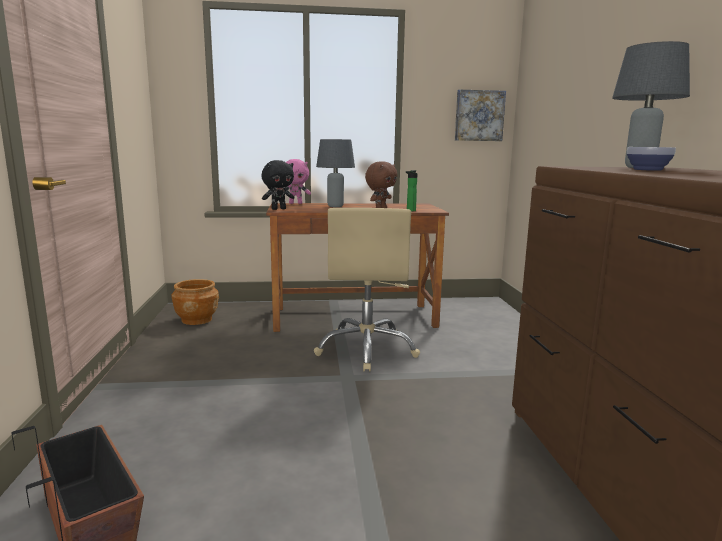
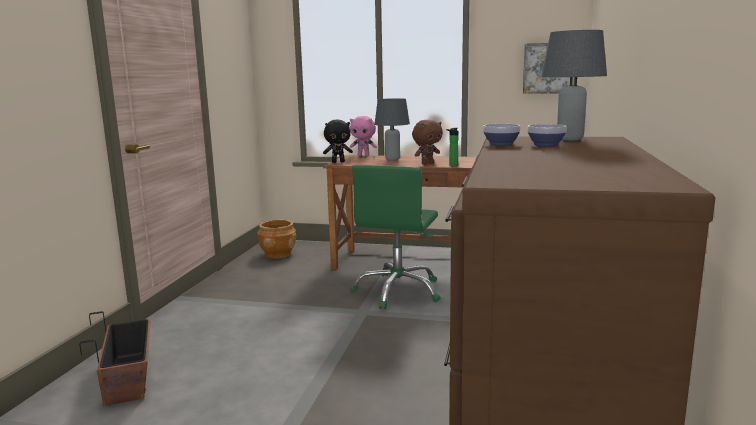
camera: 20 degrees right, 0 degrees up
beige office chair [314,208,420,372] -> green office chair [349,165,441,309]
none -> bowl [483,124,521,146]

